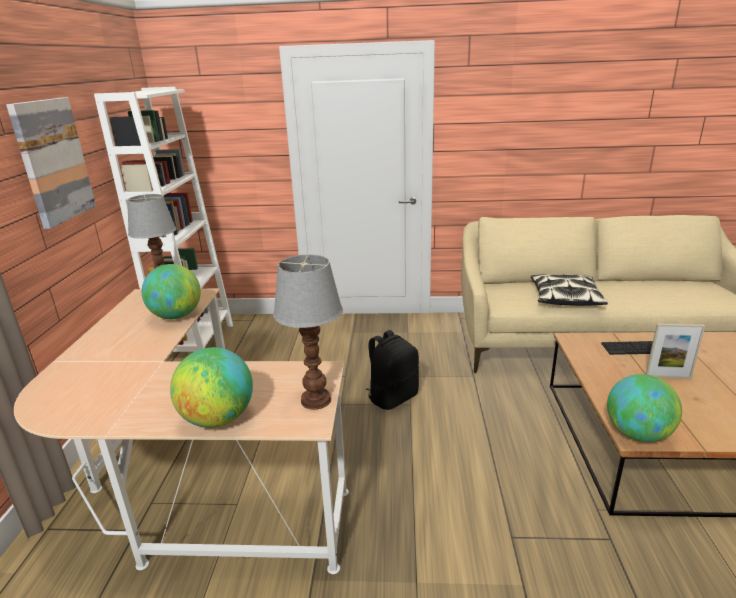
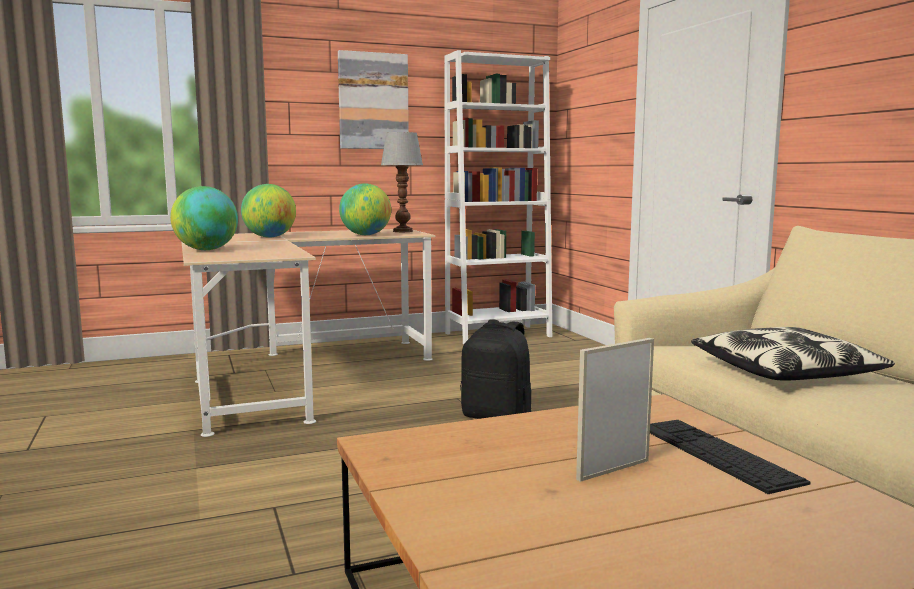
camera: 65 degrees right, 15 degrees down
table lamp [273,255,343,410] -> none
globe [607,374,682,442] -> globe moved to [241,184,296,238]
picture frame [646,324,705,379] -> picture frame turned 75 degrees clockwise [576,338,654,482]

